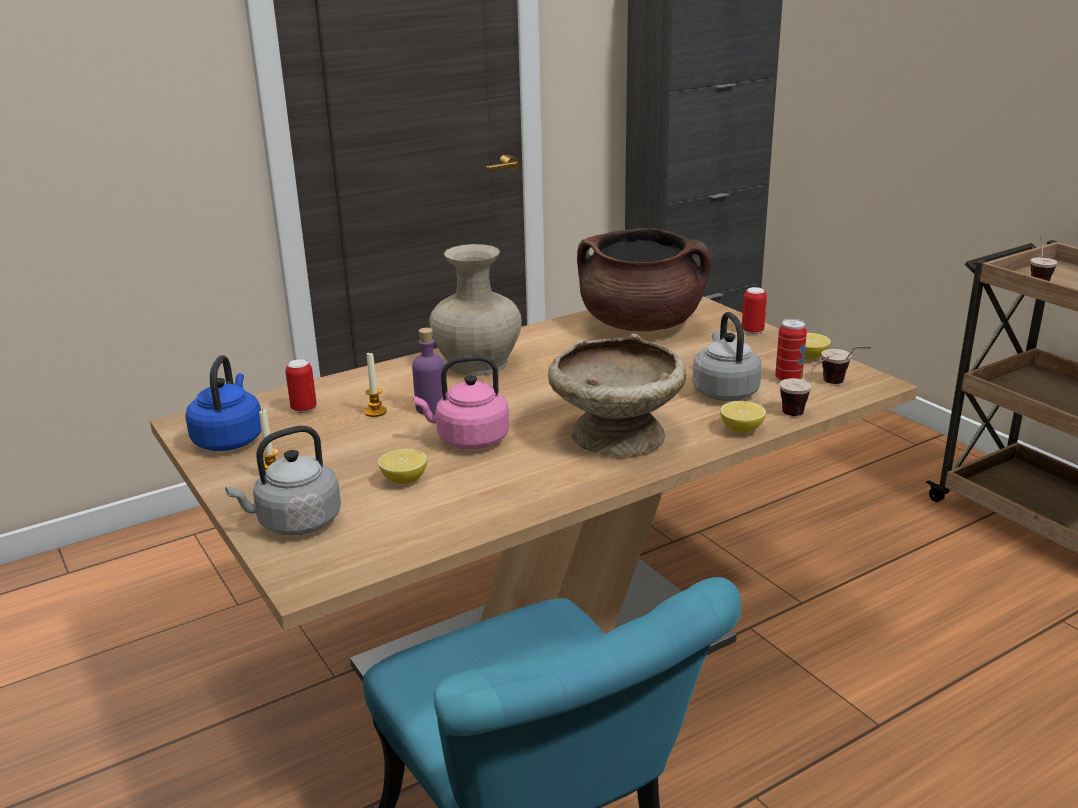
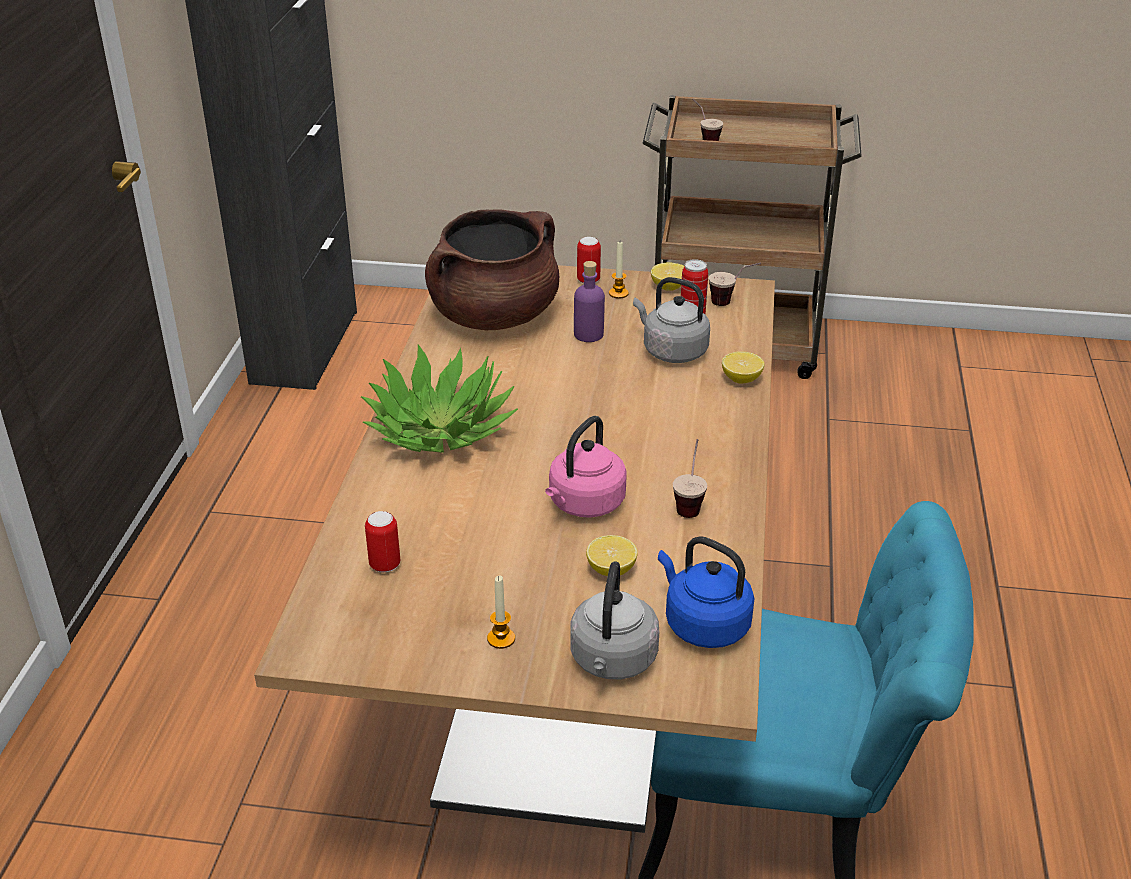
camera: 50 degrees left, 10 degrees up
blue kettle [185,355,262,451] -> blue kettle moved to [658,536,754,648]
candle [364,351,387,417] -> candle moved to [609,242,629,299]
purple bottle [412,328,444,415] -> purple bottle moved to [574,261,605,342]
beige vase [429,244,522,376] -> potted plant [361,344,518,453]
beige bowl [548,334,686,456] -> none
cup [780,356,830,416] -> cup moved to [673,439,707,518]

